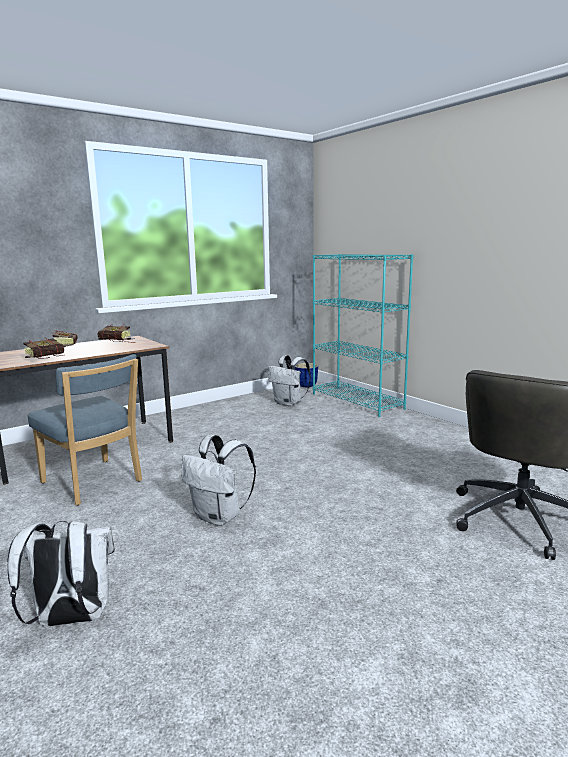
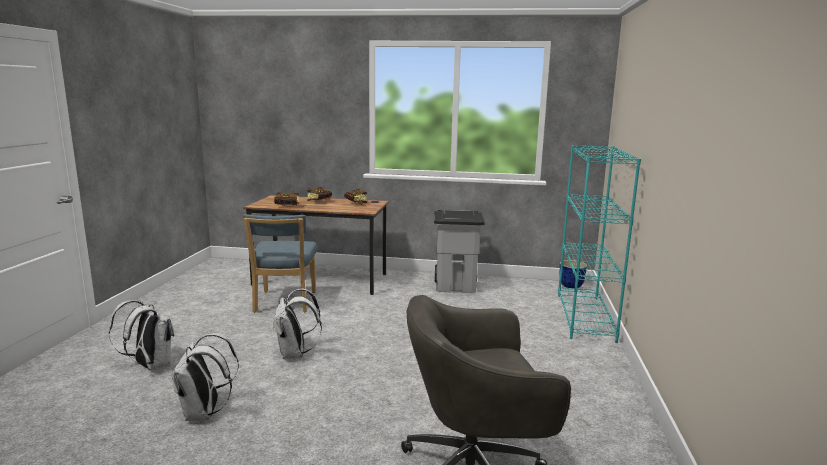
camera: 45 degrees right, 0 degrees up
white backpack [268,355,311,406] -> white backpack moved to [172,333,239,421]
none -> grey trash can [434,210,485,293]

